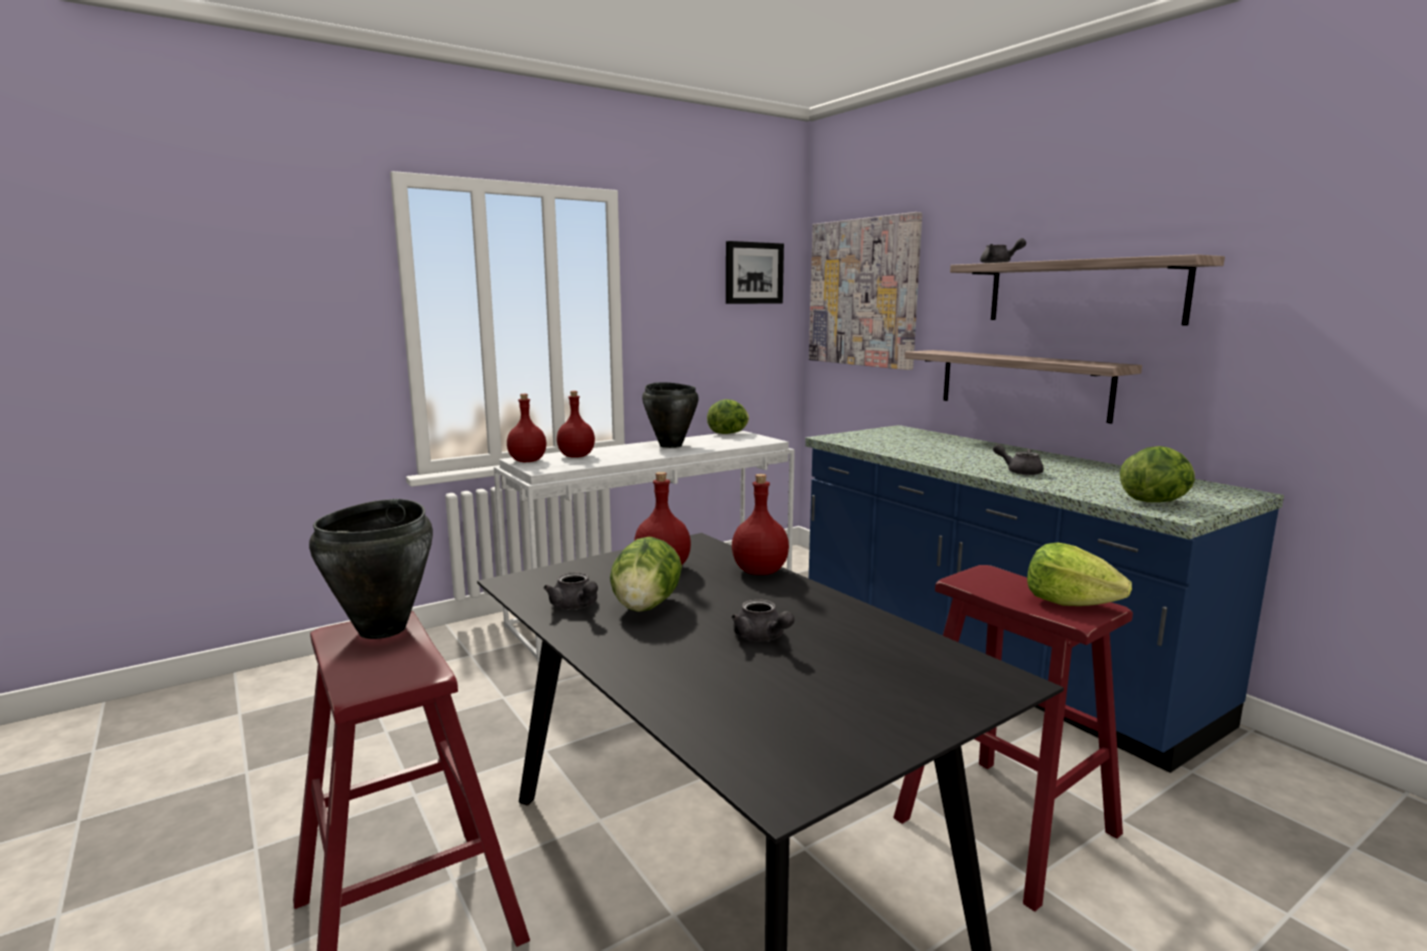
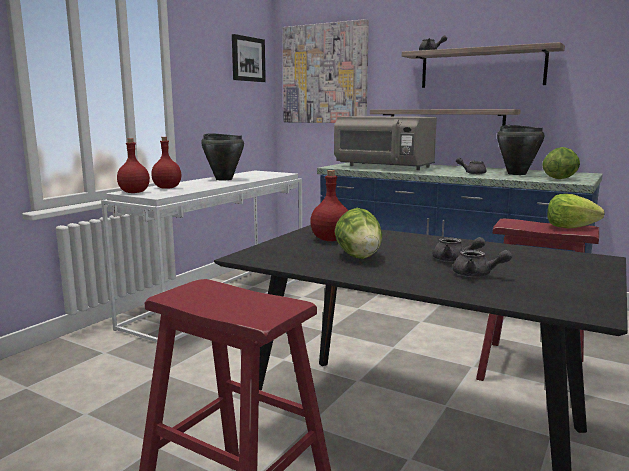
camera: 25 degrees left, 0 degrees up
black cooking pot [309,499,433,639] -> black cooking pot moved to [497,125,544,175]
grey teapot [544,572,598,610] -> grey teapot moved to [453,250,512,277]
lettuce [707,399,749,434] -> none
red bottle [732,474,789,575] -> none
none -> grey microwave [334,116,437,170]

